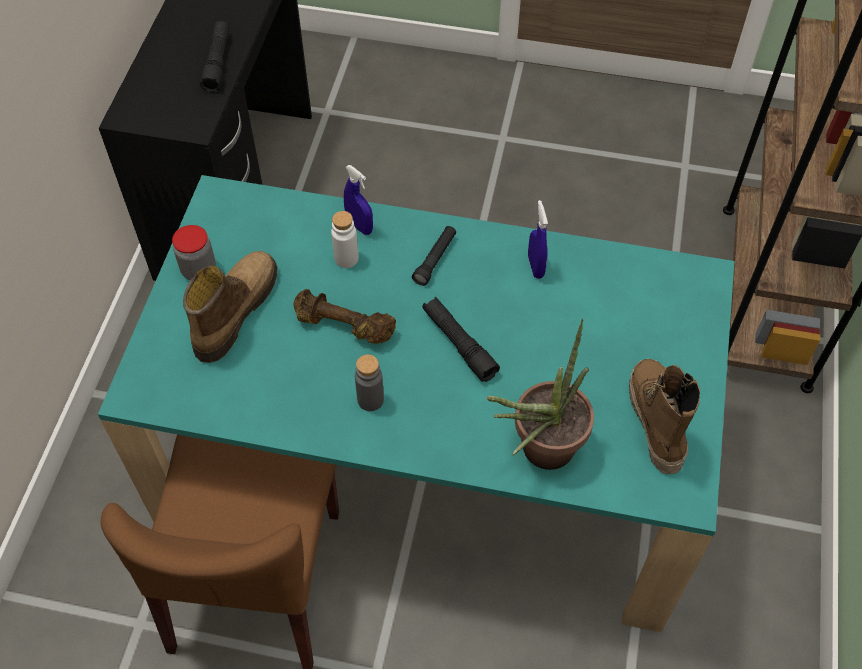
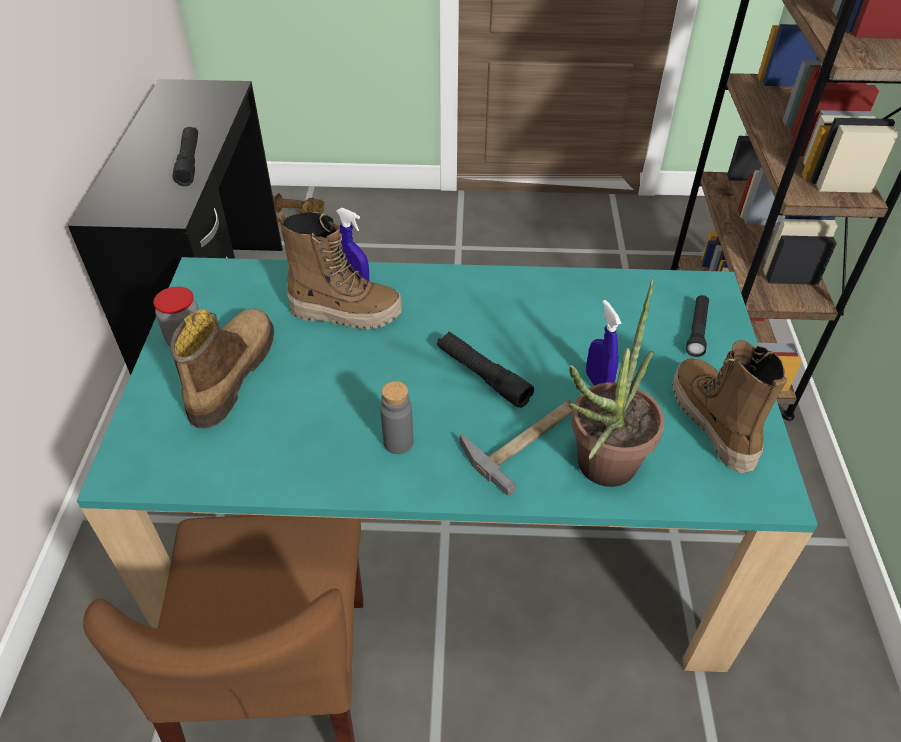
camera: 10 degrees left, 10 degrees down
brown dumbbell [294,289,396,344] -> brown dumbbell moved to [273,193,324,214]
white bottle [331,211,359,268] -> boot [277,212,402,329]
black flashlight [412,226,456,286] -> black flashlight moved to [686,295,709,357]
blue spray bottle [528,200,548,279] -> blue spray bottle moved to [586,300,622,385]
none -> hammer [460,400,575,496]

